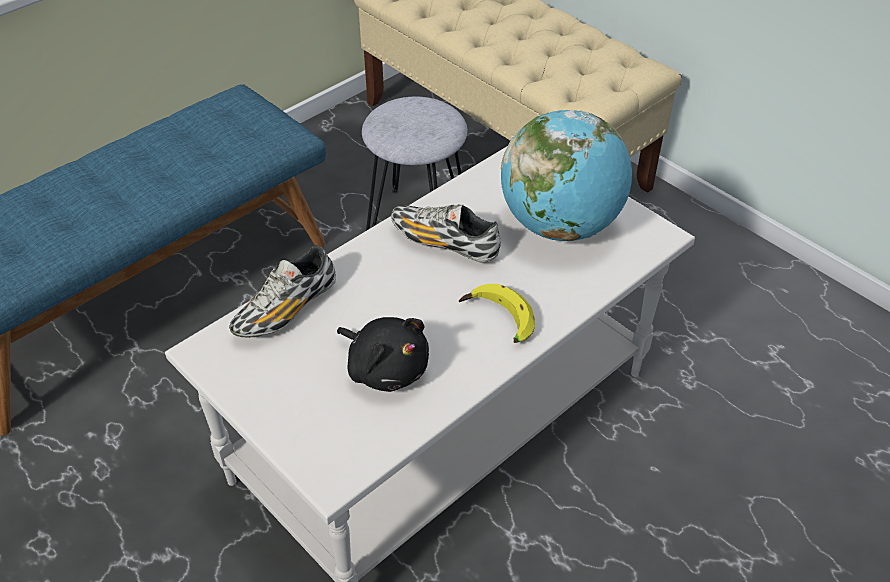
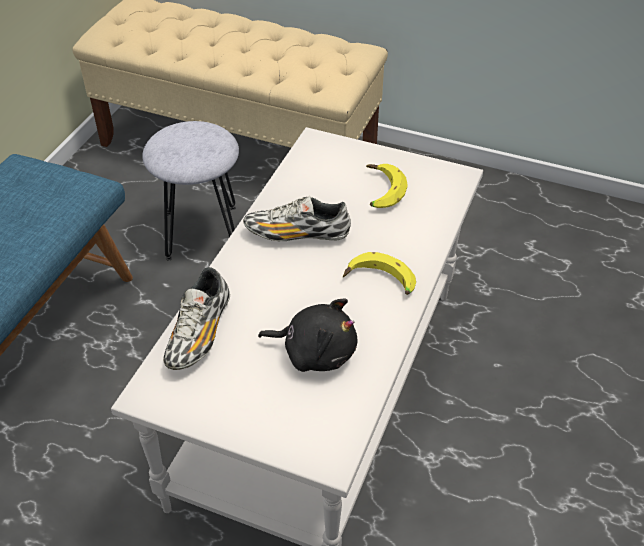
camera: 25 degrees left, 0 degrees up
globe [501,110,632,241] -> banana [366,164,408,208]

